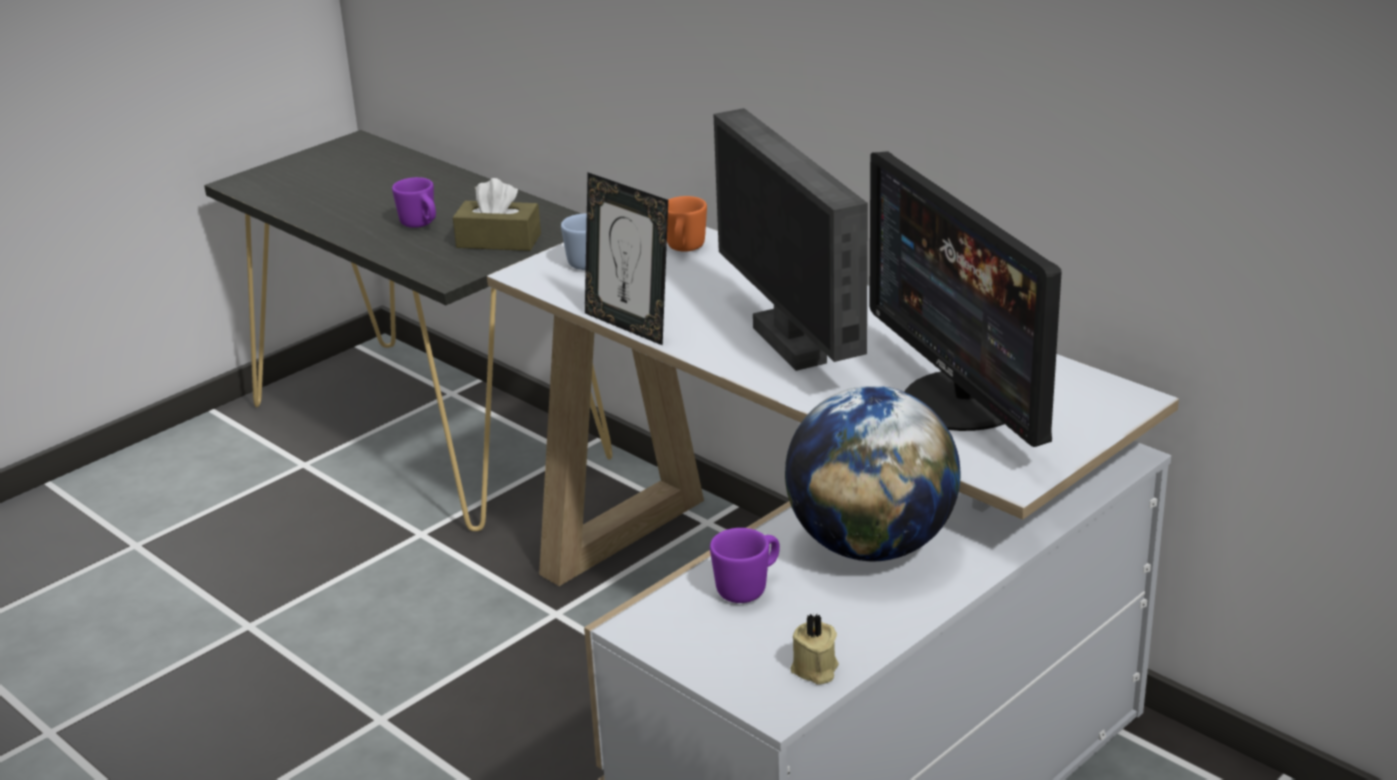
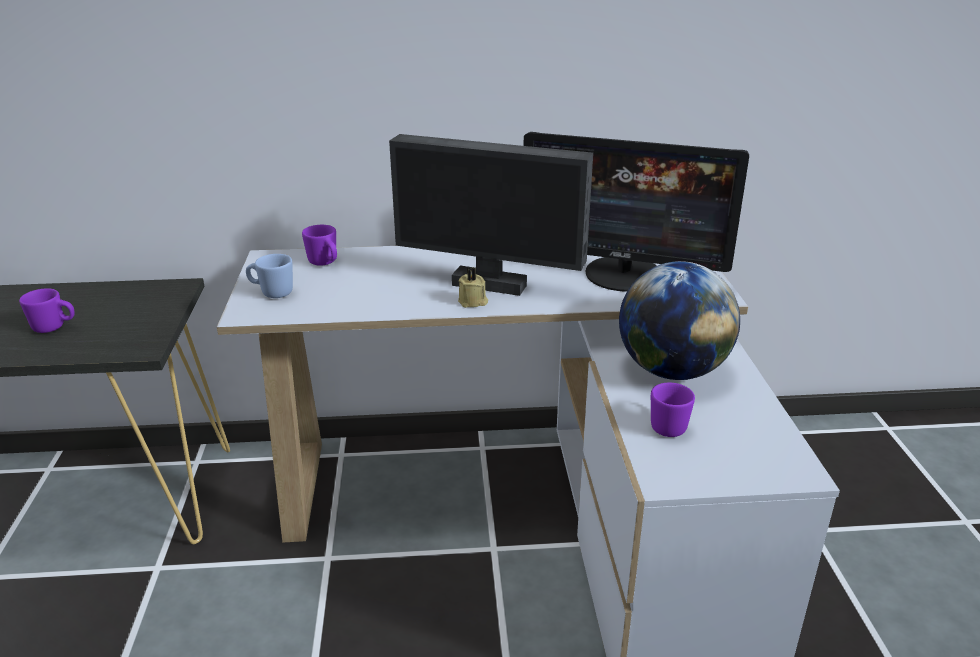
camera: 50 degrees left, 0 degrees up
brown tissue box [453,178,541,251] -> none
picture frame [585,173,668,346] -> none
orange mug [667,196,707,252] -> purple mug [302,225,337,266]
beige candle [790,614,839,685] -> beige candle moved to [458,267,488,308]

